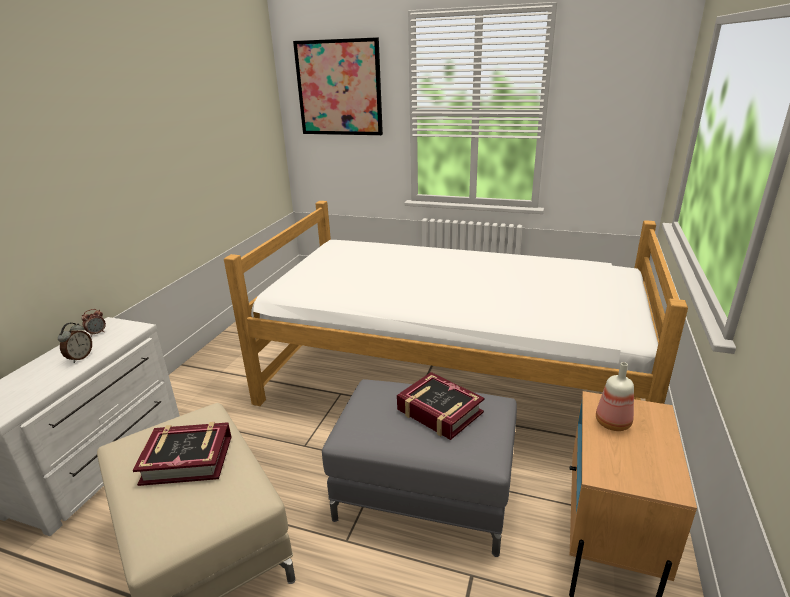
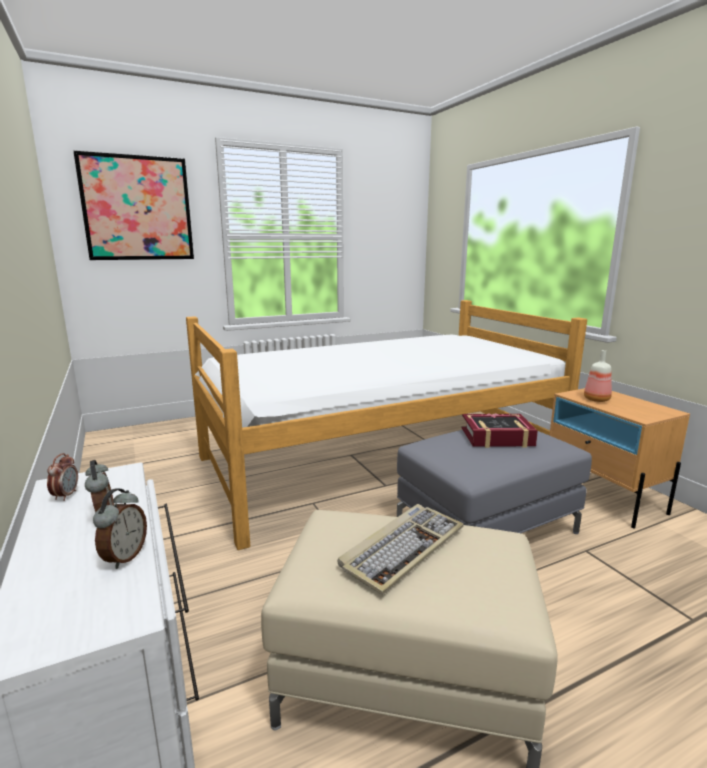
camera: 45 degrees left, 10 degrees down
book [133,422,231,486] -> keyboard [337,504,464,595]
none -> alarm clock [93,489,147,569]

